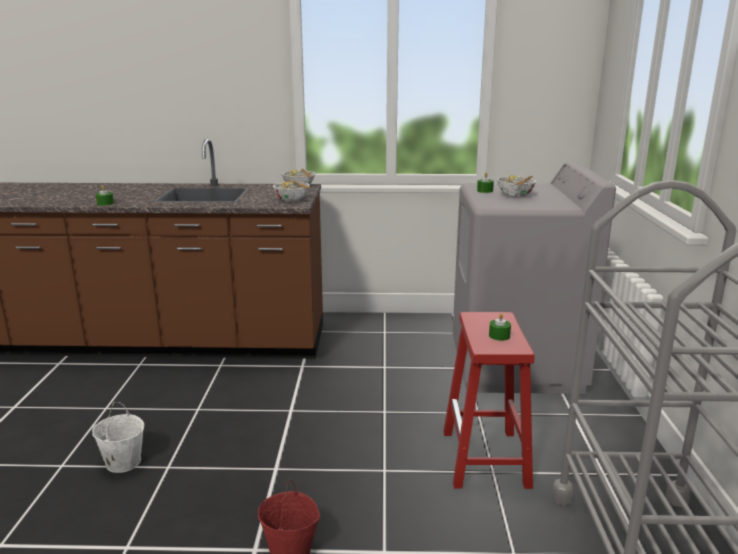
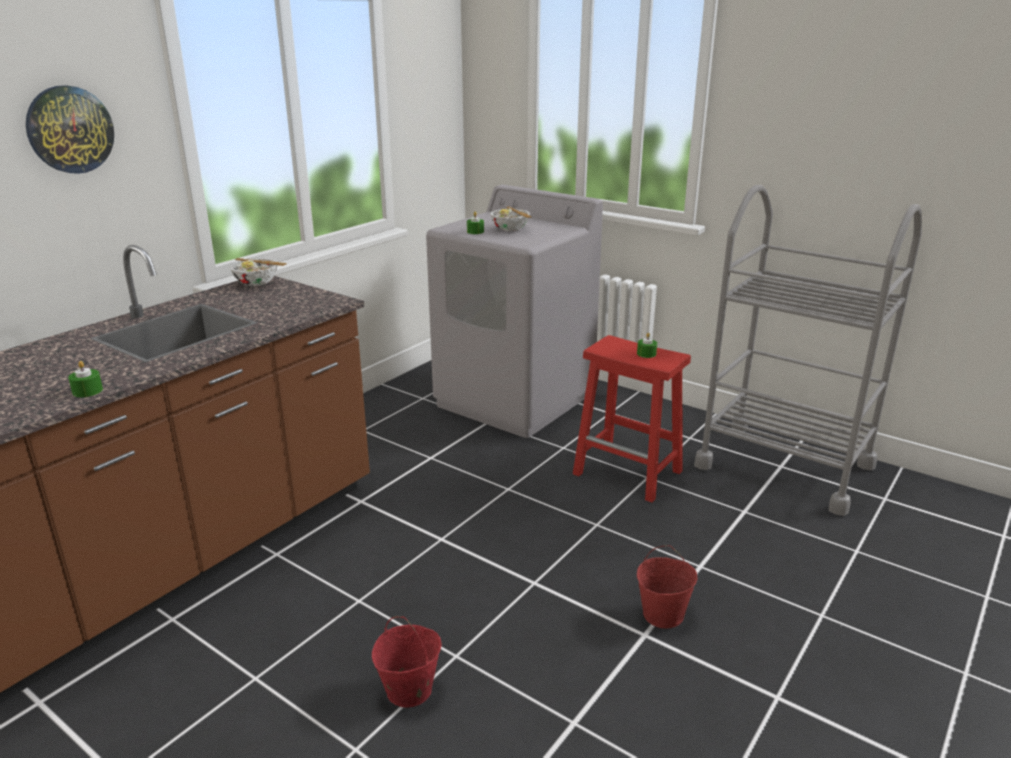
camera: 55 degrees left, 5 degrees up
white bucket [92,402,144,473] -> red bucket [372,616,441,707]
bowl [273,180,311,202] -> none
none -> wall clock [26,85,114,174]

